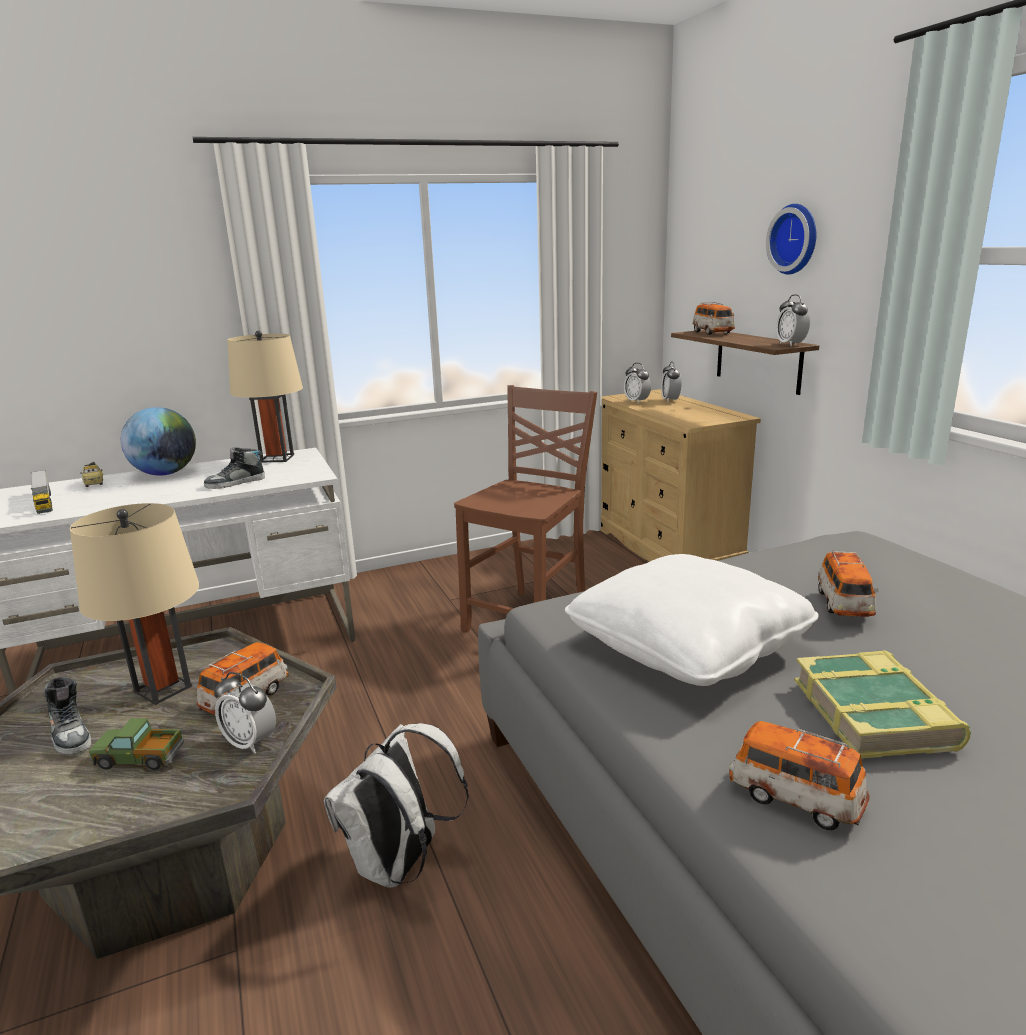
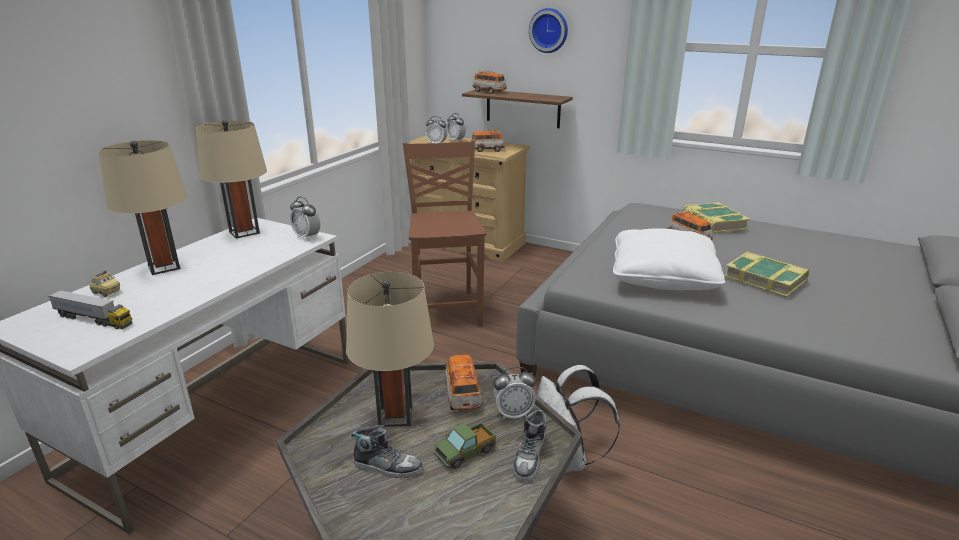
camera: 40 degrees left, 5 degrees up
globe [121,407,196,476] -> beige table lamp [99,140,187,275]
shoe [204,447,265,489] -> shoe moved to [513,410,546,481]
toy car [729,721,869,830] -> toy car moved to [470,129,505,152]
alarm clock [776,294,810,346] -> alarm clock moved to [290,197,320,241]
none -> book [682,202,750,234]

